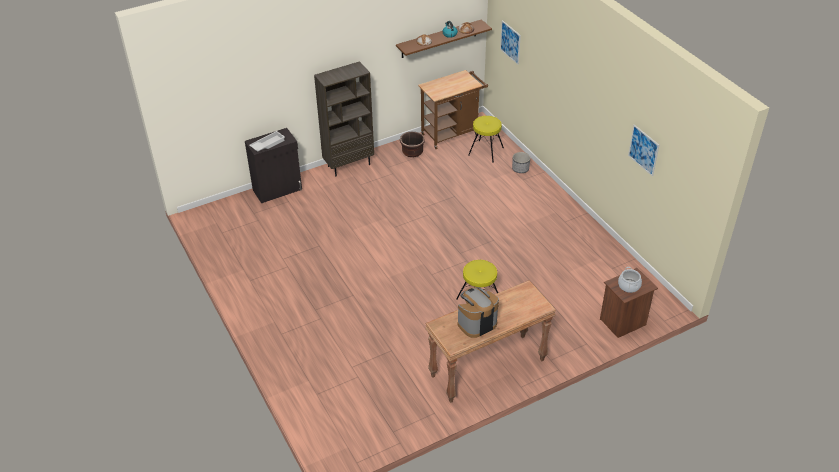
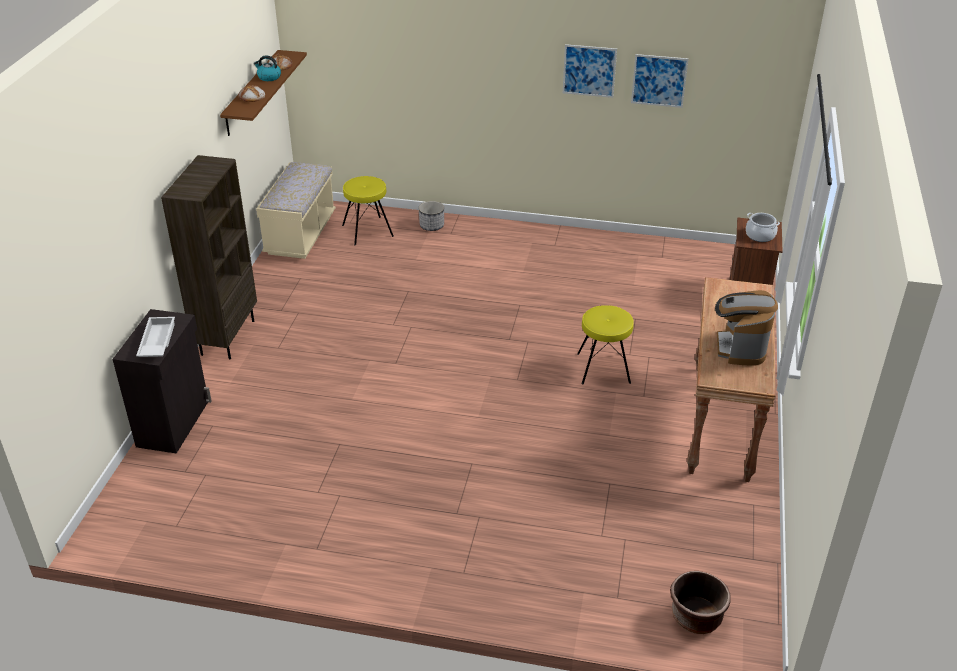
camera: 50 degrees left, 5 degrees down
brown planter [400,132,425,157] -> brown planter moved to [670,571,731,634]
brown cart [418,70,488,149] -> beige bench [256,162,336,259]
picture [500,20,521,64] -> picture moved to [563,44,617,98]

